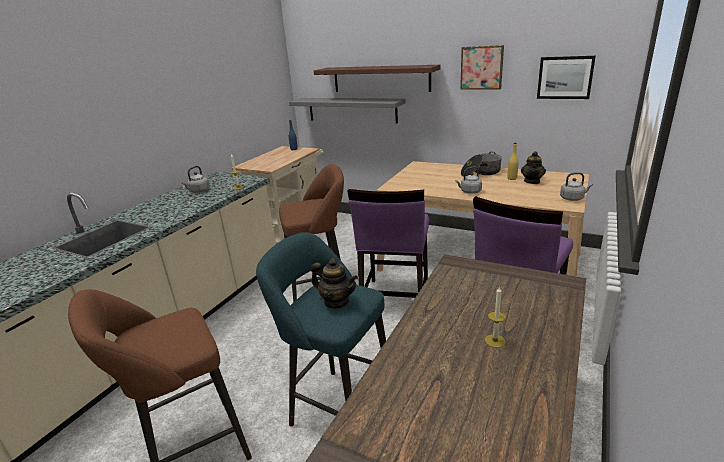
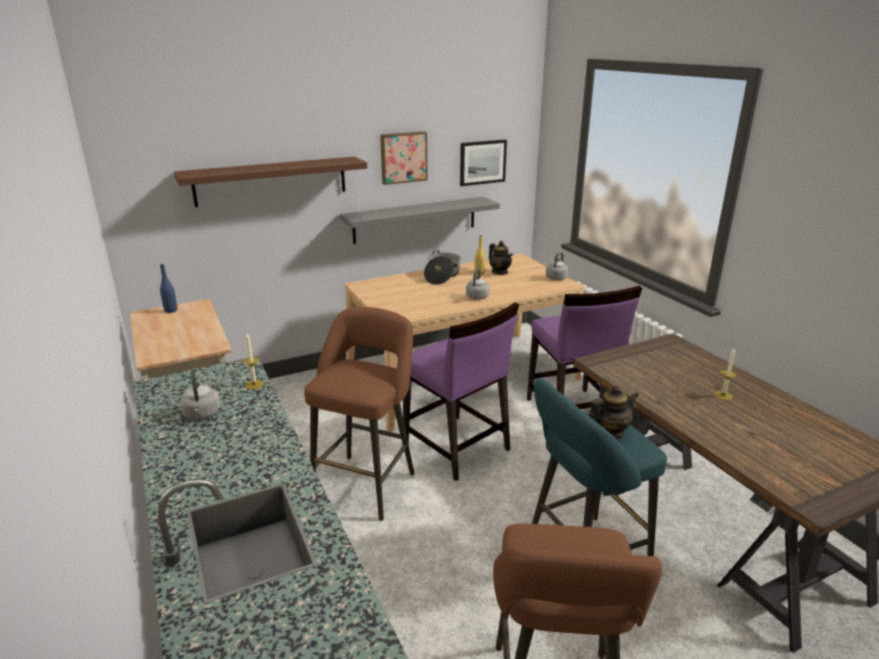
camera: 55 degrees left, 0 degrees up
grey shelf [289,98,406,123] -> grey shelf moved to [340,197,500,244]

